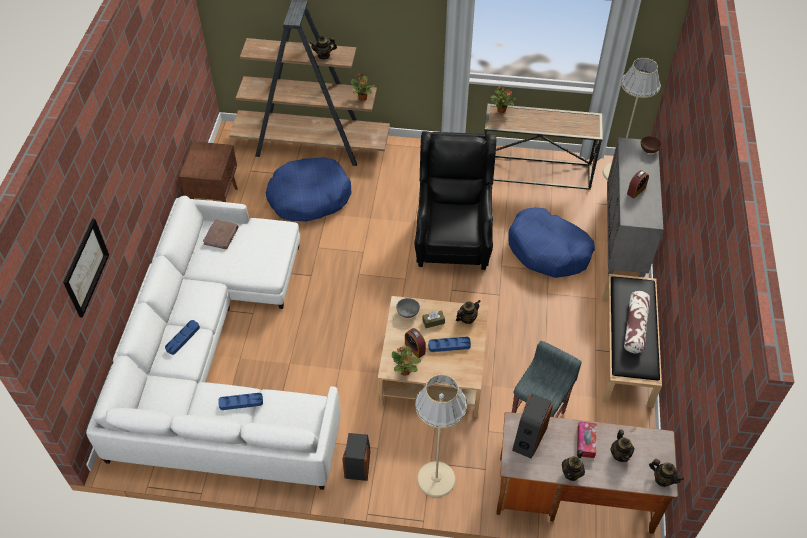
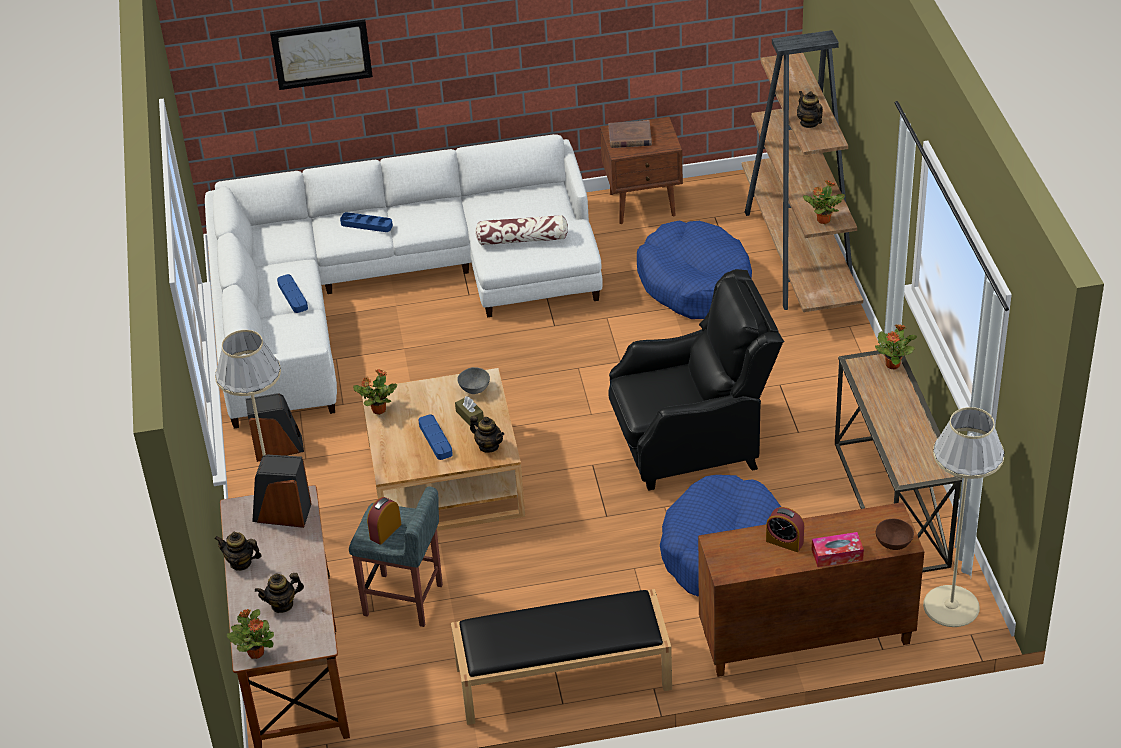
camera: 75 degrees right, 10 degrees down
brown book [203,219,239,249] -> brown book moved to [608,121,652,148]
alarm clock [405,328,426,358] -> alarm clock moved to [367,497,402,545]
tissue box [577,421,597,458] -> tissue box moved to [812,532,864,567]
grey cabinet [607,137,663,277] -> brown cabinet [698,502,924,677]
pillow [624,291,650,353] -> pillow moved to [475,215,568,245]
teapot [649,459,684,487] -> potted plant [227,609,274,659]

